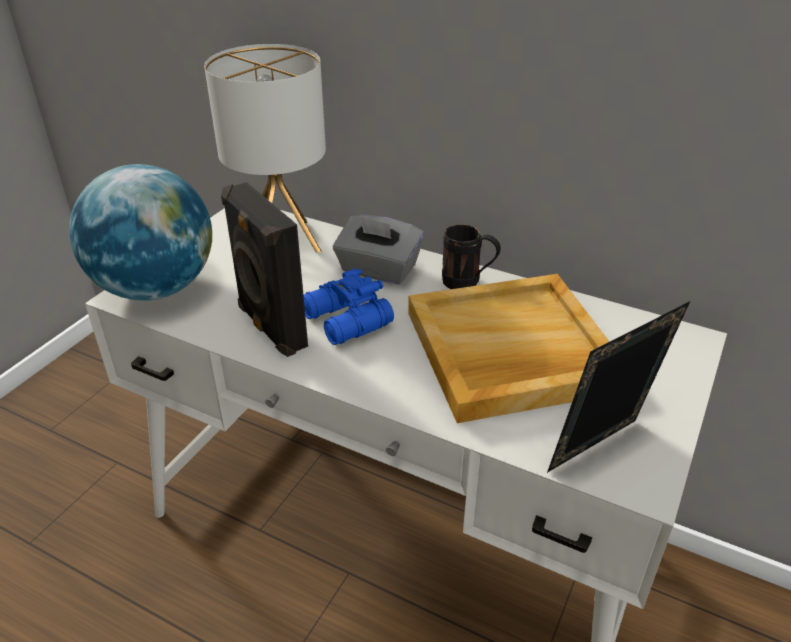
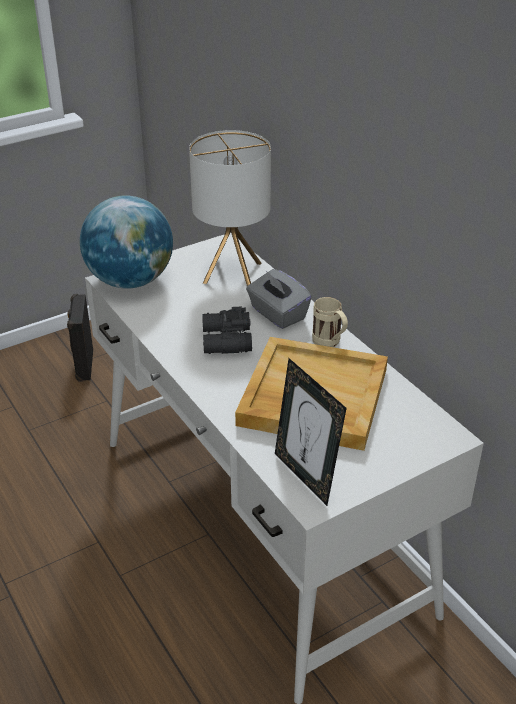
camera: 30 degrees right, 0 degrees up
black speaker [221,182,308,357] -> black speaker moved to [67,294,93,382]
blue binoculars [304,269,394,345] -> black binoculars [202,307,252,354]
black mug [442,224,501,289] -> beige mug [312,297,348,347]
picture frame [547,301,690,473] -> picture frame turned 120 degrees counterclockwise [275,358,347,506]

